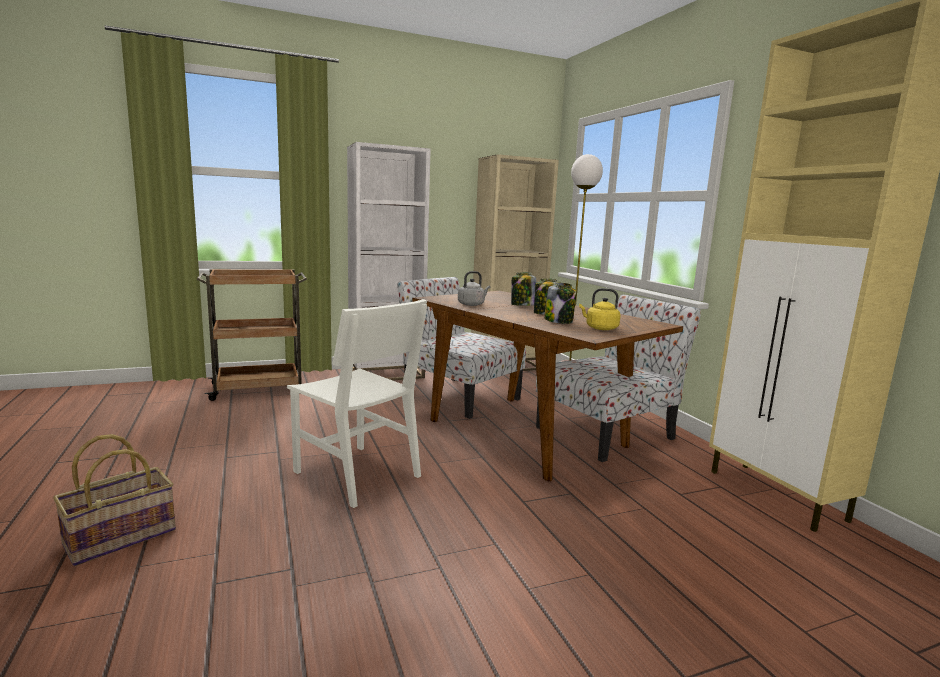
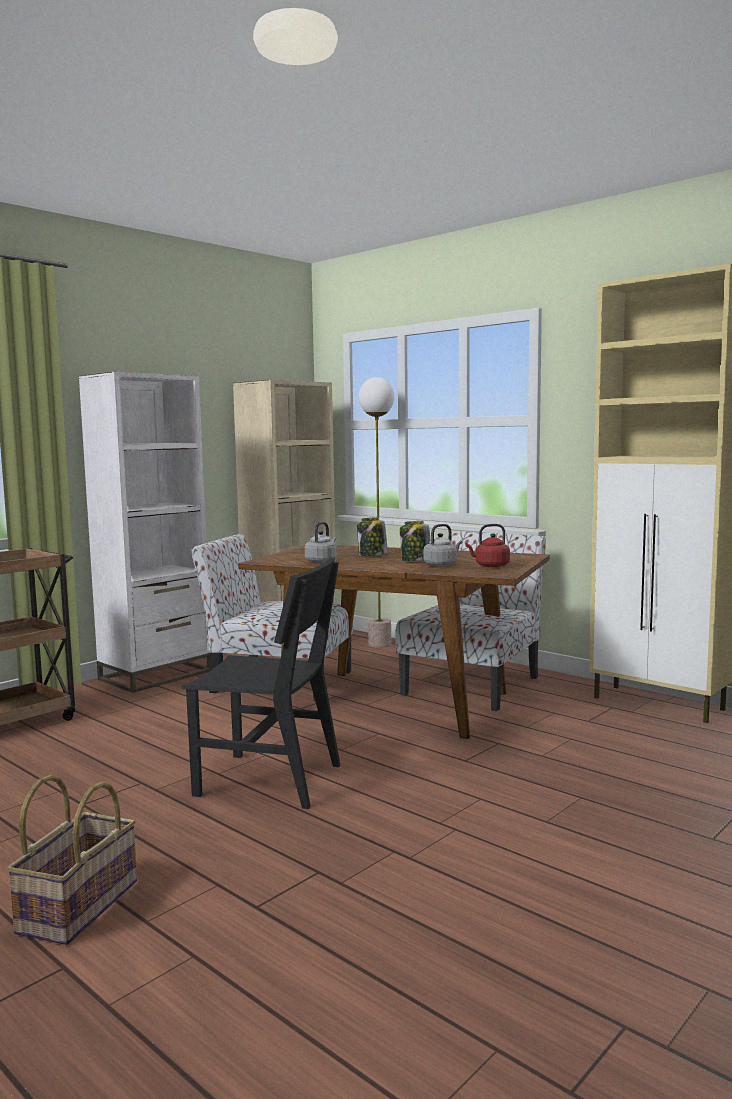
camera: 25 degrees left, 5 degrees down
white chair [287,299,427,508] -> black chair [181,557,340,809]
jar [544,282,577,324] -> grey kettle [423,524,462,567]
yellow kettle [579,288,620,330] -> red kettle [465,524,510,567]

